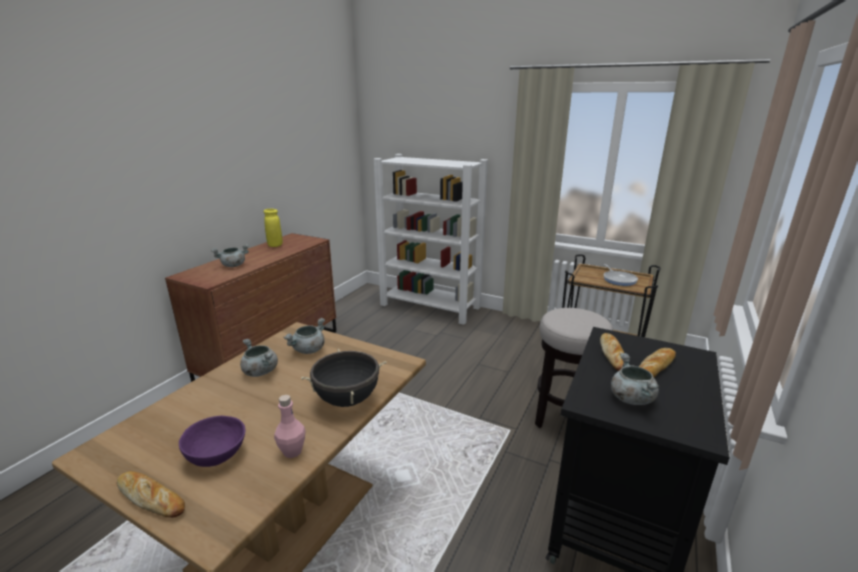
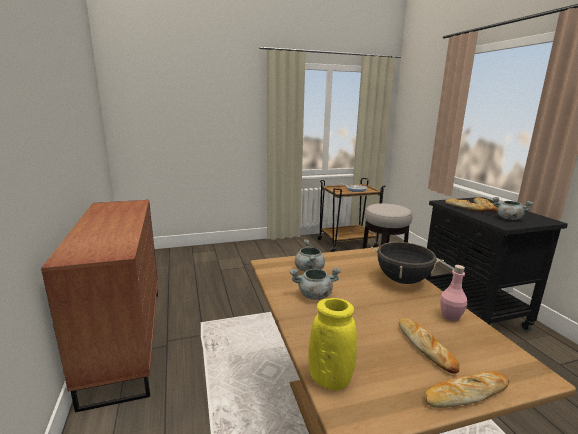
camera: 45 degrees left, 5 degrees down
purple bowl [179,416,245,467] -> bread [399,318,459,374]
grey cooking pot [211,244,249,267] -> none
yellow vase [264,209,283,247] -> yellow vase moved to [308,298,357,391]
white bookcase [374,154,488,325] -> none

